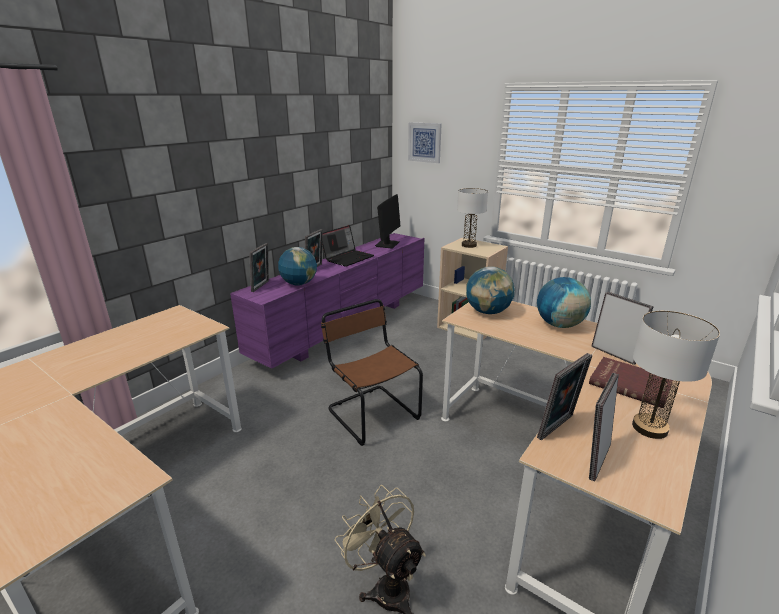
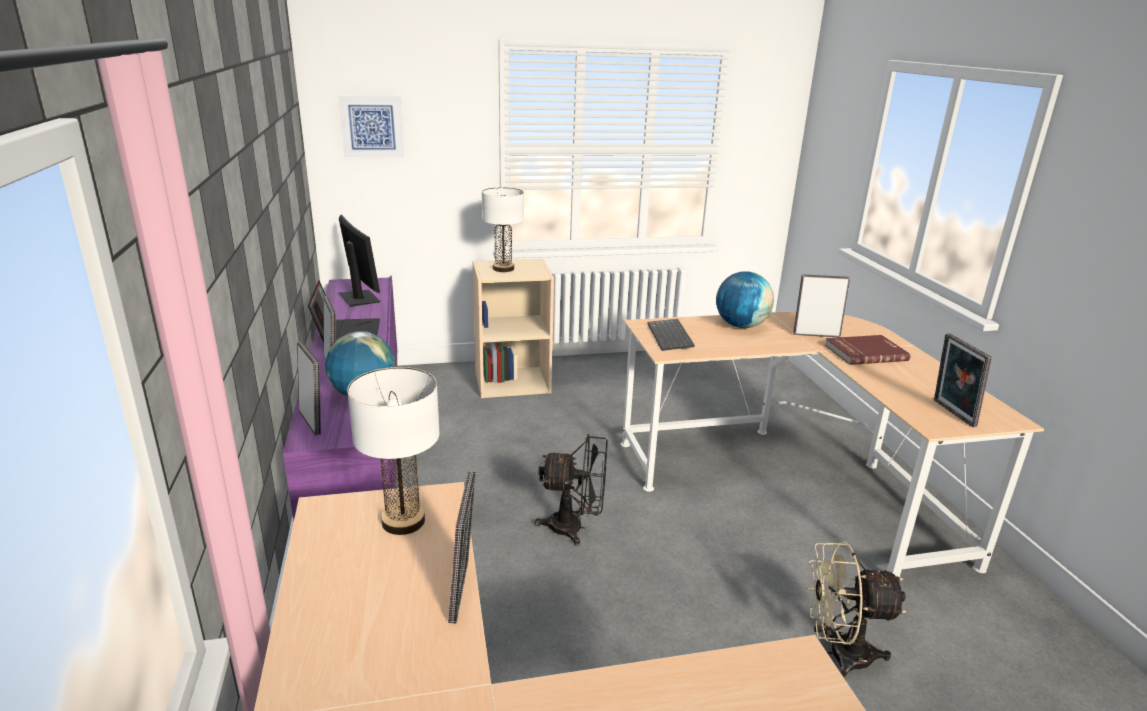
camera: 50 degrees left, 0 degrees up
brown chair [321,299,423,446] -> black fan [535,434,608,546]
globe [466,266,515,314] -> keyboard [647,319,695,351]
picture frame [537,353,592,440] -> picture frame moved to [448,471,476,624]
table lamp [632,311,720,439] -> table lamp moved to [347,367,440,535]

